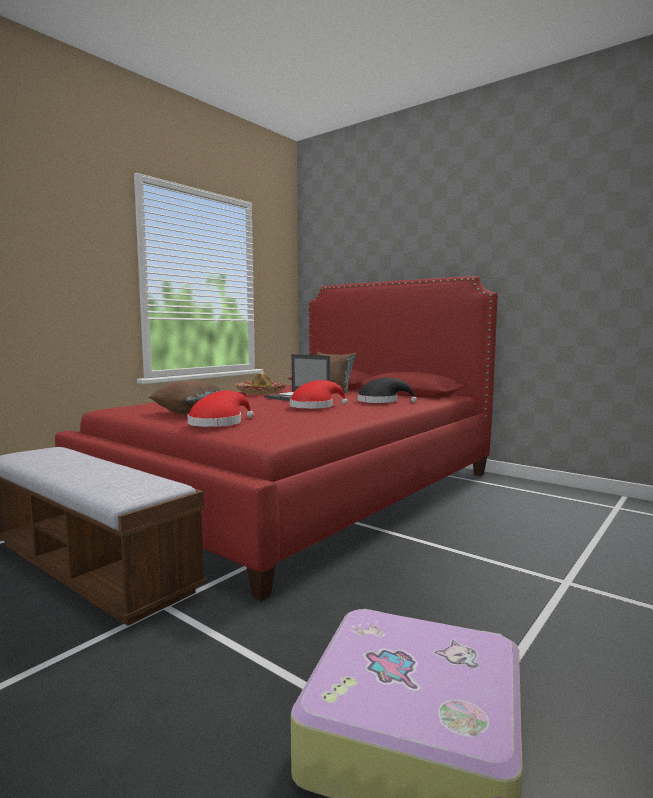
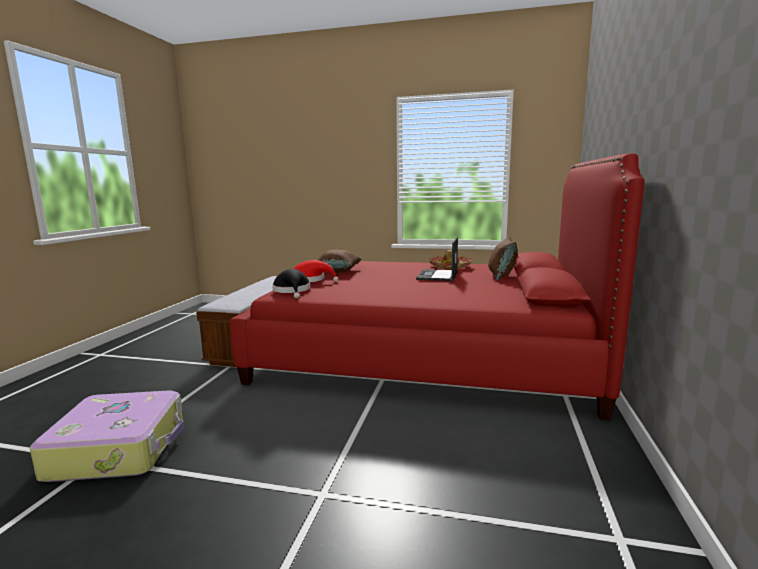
camera: 65 degrees right, 5 degrees up
red hat [290,380,348,409] -> none
black hat [357,377,417,403] -> black hat moved to [272,269,310,298]

